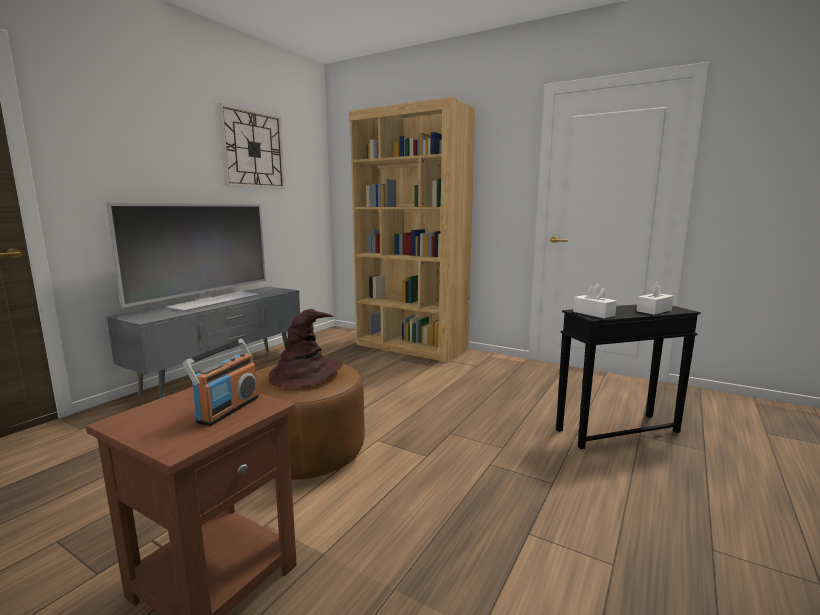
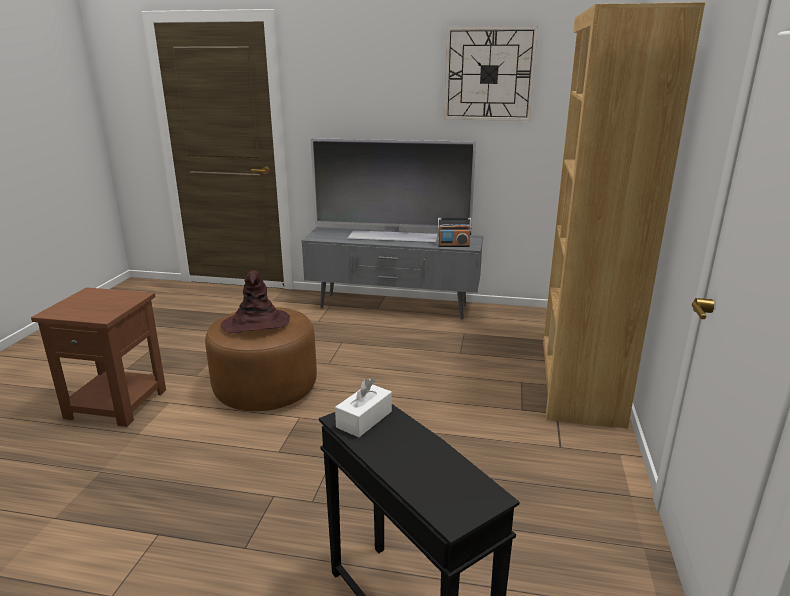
camera: 70 degrees right, 10 degrees up
radio [183,339,259,426] -> radio moved to [438,218,472,247]
white tissue box [636,281,674,315] -> none

